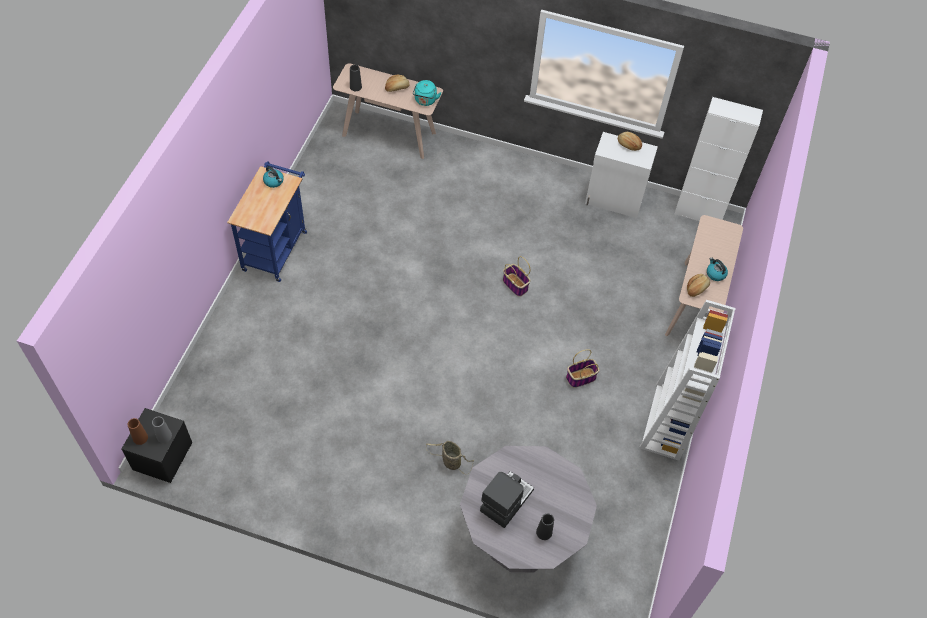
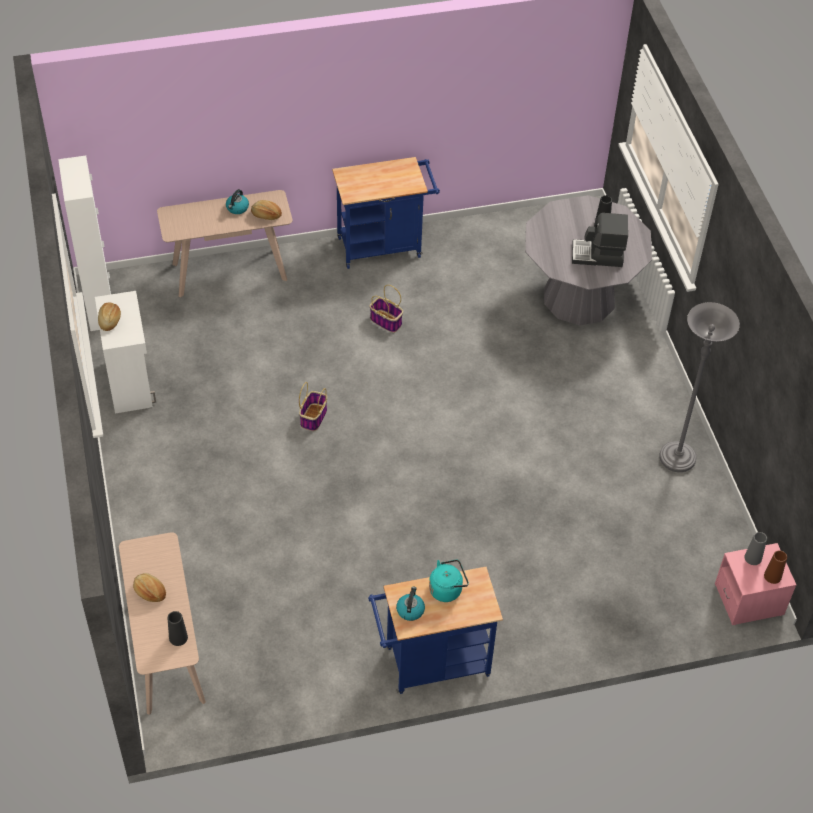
camera: 120 degrees left, 5 degrees down
black nightstand [121,408,192,483] -> pink nightstand [715,543,796,625]
turquoise kettle [413,80,442,106] -> turquoise kettle moved to [429,559,469,602]
basket [426,441,474,474] -> none
white bookcase [639,300,736,461] -> blue cart [332,157,440,269]
none -> grey floor lamp [659,302,740,472]

